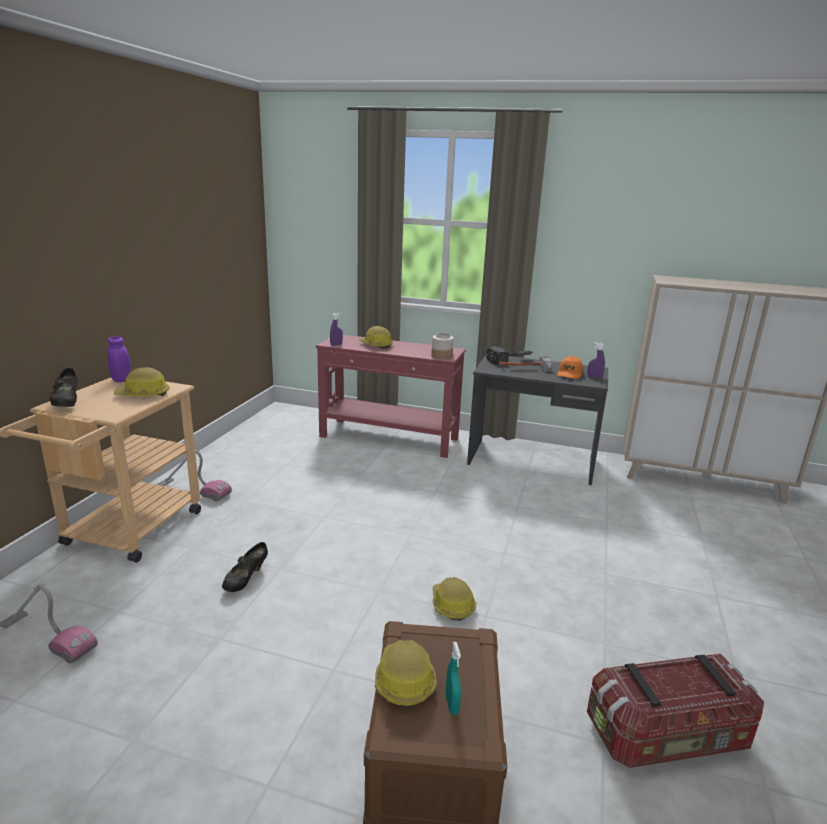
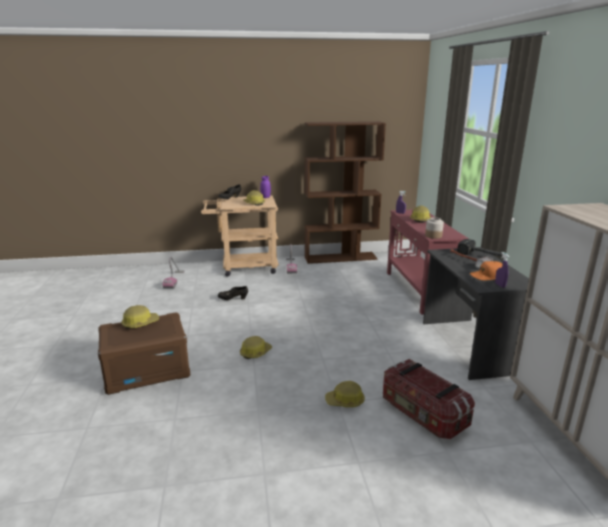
camera: 65 degrees right, 0 degrees up
turquoise spray bottle [446,642,461,715] -> none
storage box [587,654,764,768] -> storage box moved to [383,359,475,439]
none -> brown bookcase [305,121,386,264]
none -> hard hat [325,381,365,407]

